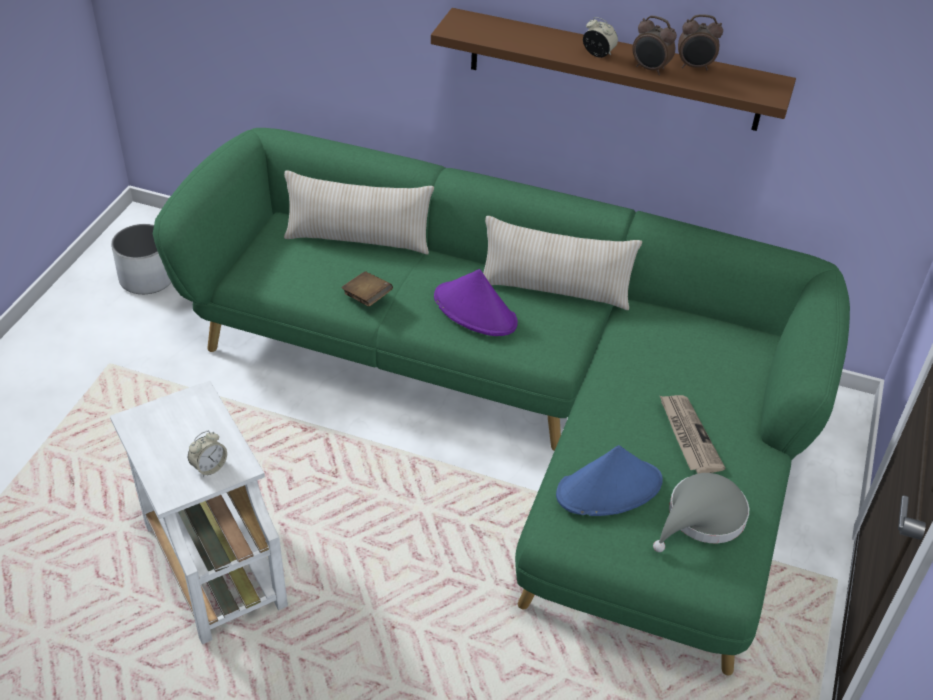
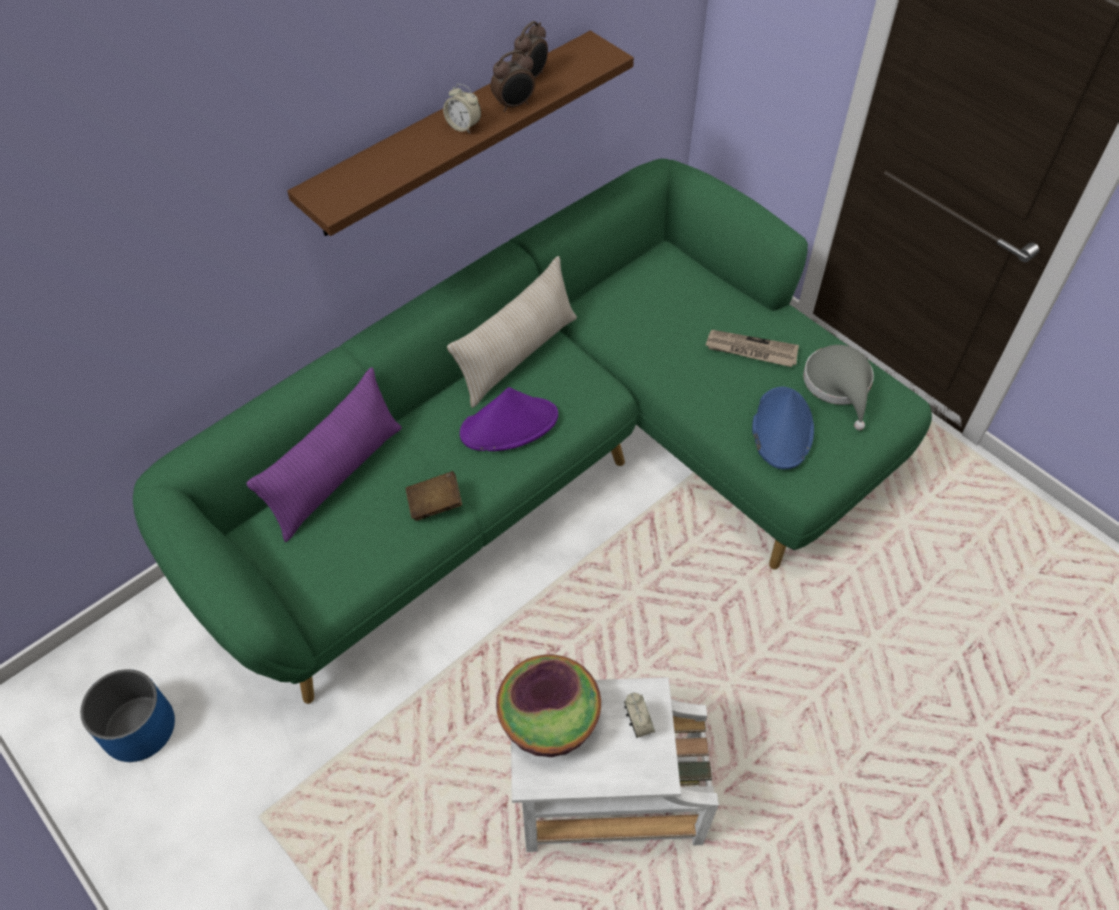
camera: 60 degrees left, 10 degrees up
white planter [111,224,171,294] -> blue planter [80,669,175,762]
beige pillow [284,170,434,255] -> purple pillow [246,367,402,542]
alarm clock [583,17,618,58] -> alarm clock turned 120 degrees counterclockwise [443,84,481,134]
none -> bowl [496,654,601,757]

